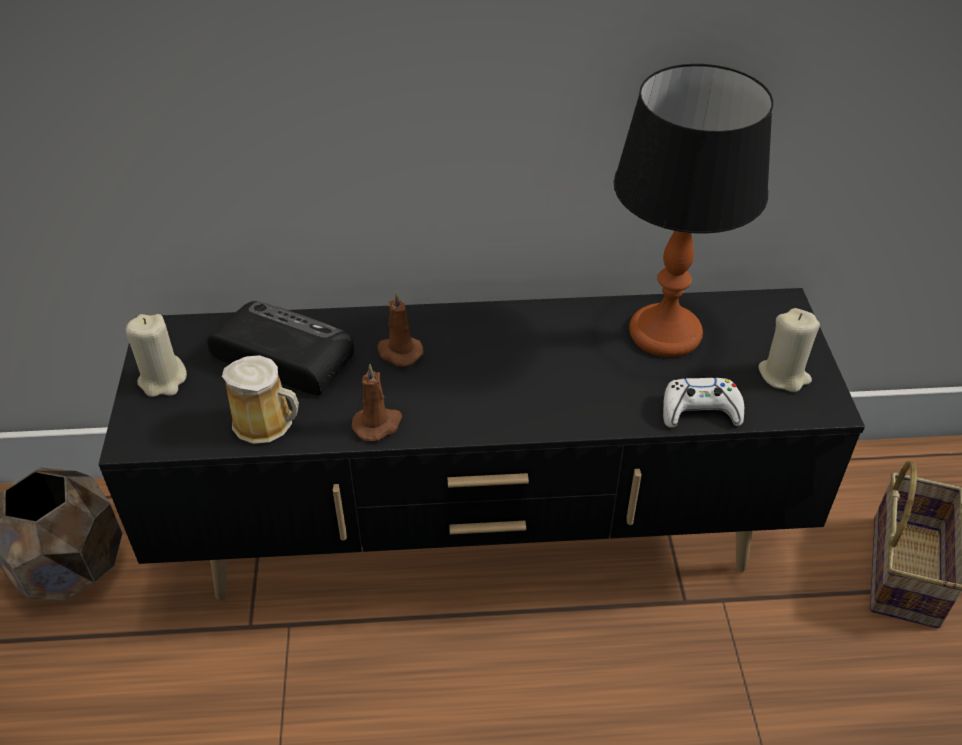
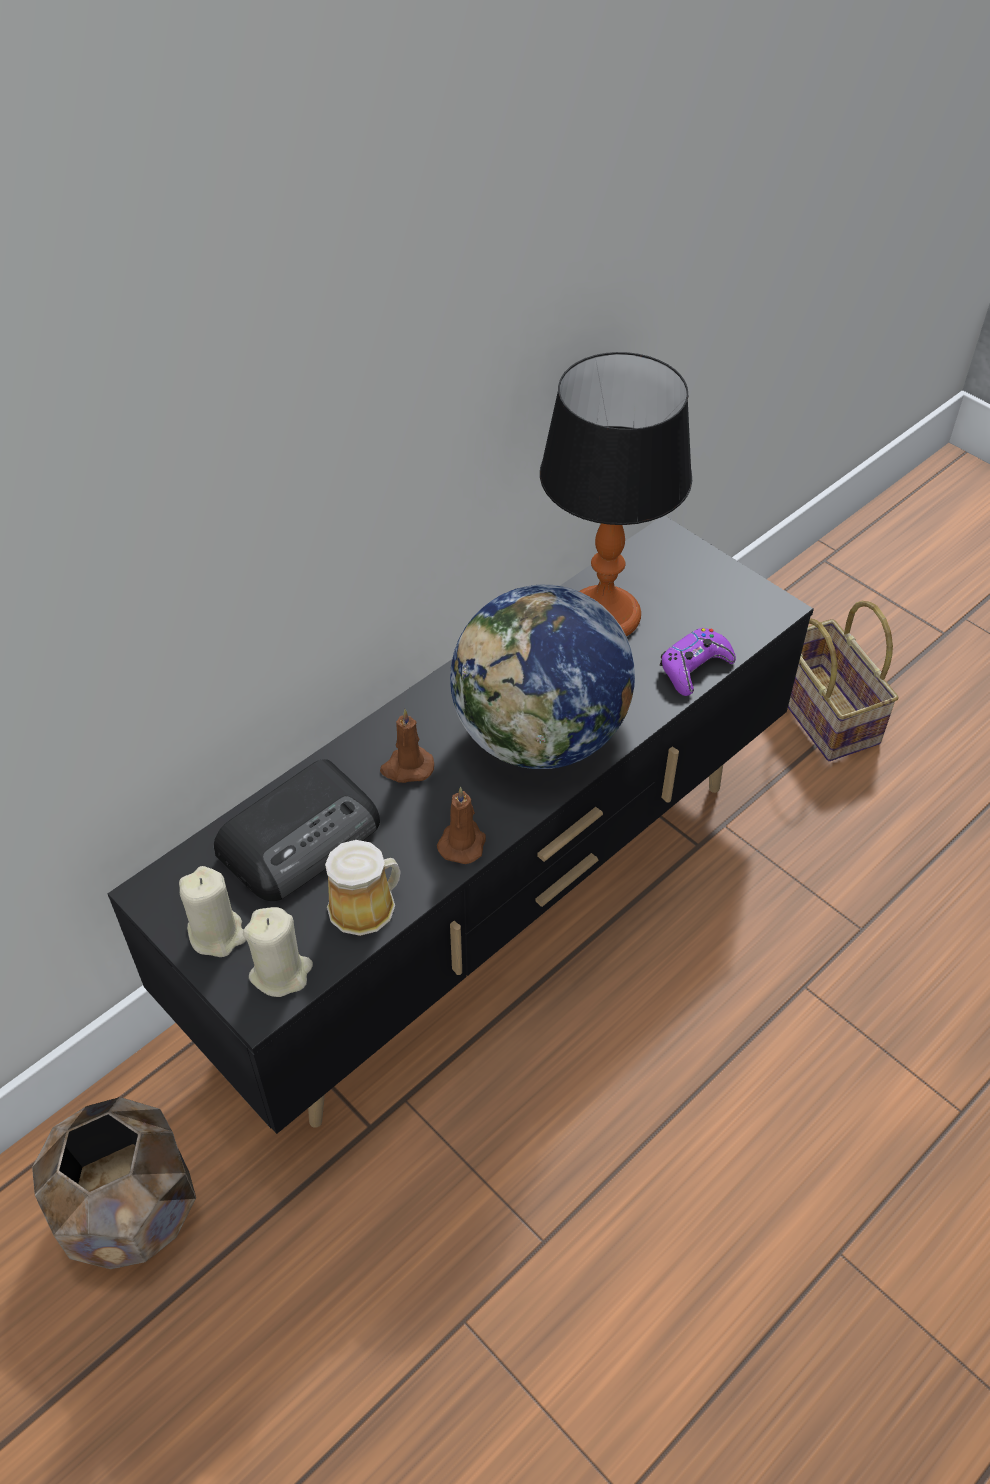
camera: 40 degrees left, 5 degrees up
radio [207,301,354,395] -> radio turned 150 degrees clockwise [214,759,380,901]
white game controller [663,378,744,428] -> purple game controller [660,628,736,696]
beige candle [759,308,820,392] -> beige candle moved to [243,907,313,997]
none -> globe [450,585,635,769]

